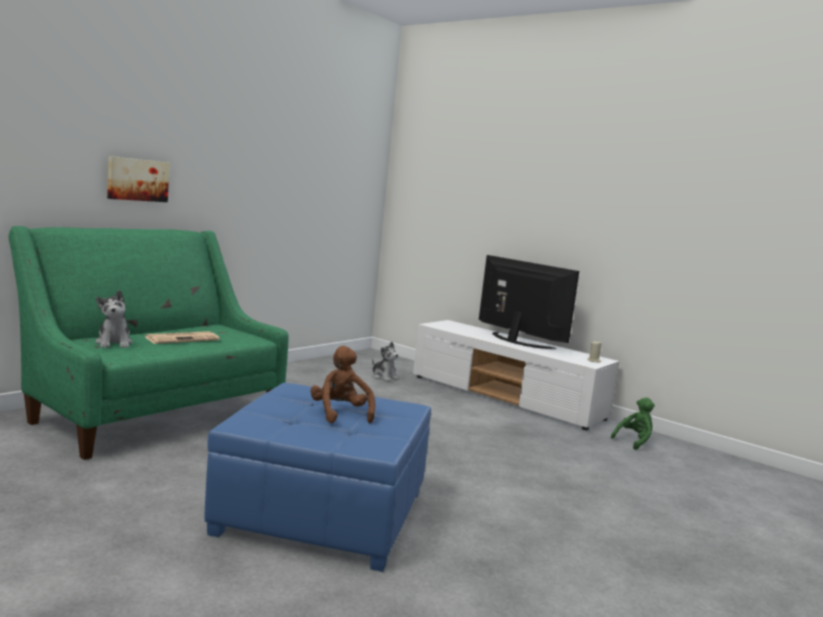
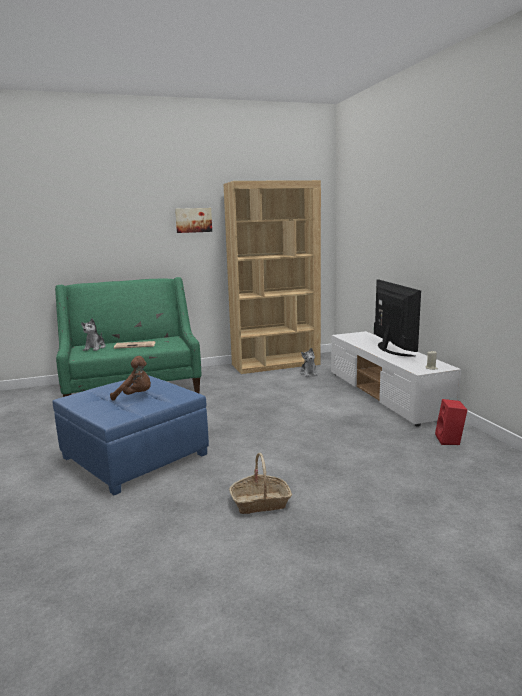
camera: 35 degrees right, 5 degrees up
picture [107,156,169,202] -> picture moved to [175,208,212,233]
brown plush toy [310,346,376,423] -> brown plush toy turned 90 degrees clockwise [110,356,151,401]
green plush toy [611,397,655,450] -> red speaker [435,399,467,445]
none -> brown bookcase [223,180,321,374]
none -> basket [229,453,292,514]

